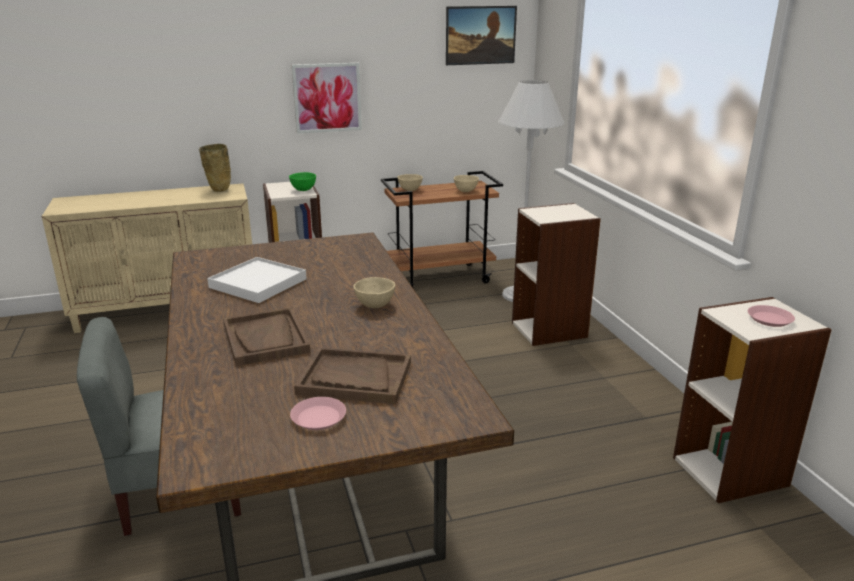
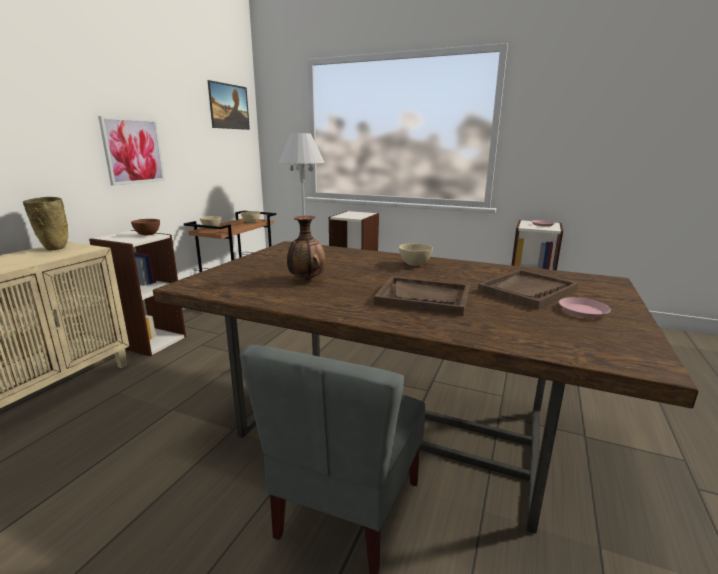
camera: 50 degrees left, 5 degrees down
white tray [207,257,307,303] -> vase [287,216,326,280]
green bowl [289,172,316,191] -> brown bowl [131,219,160,235]

